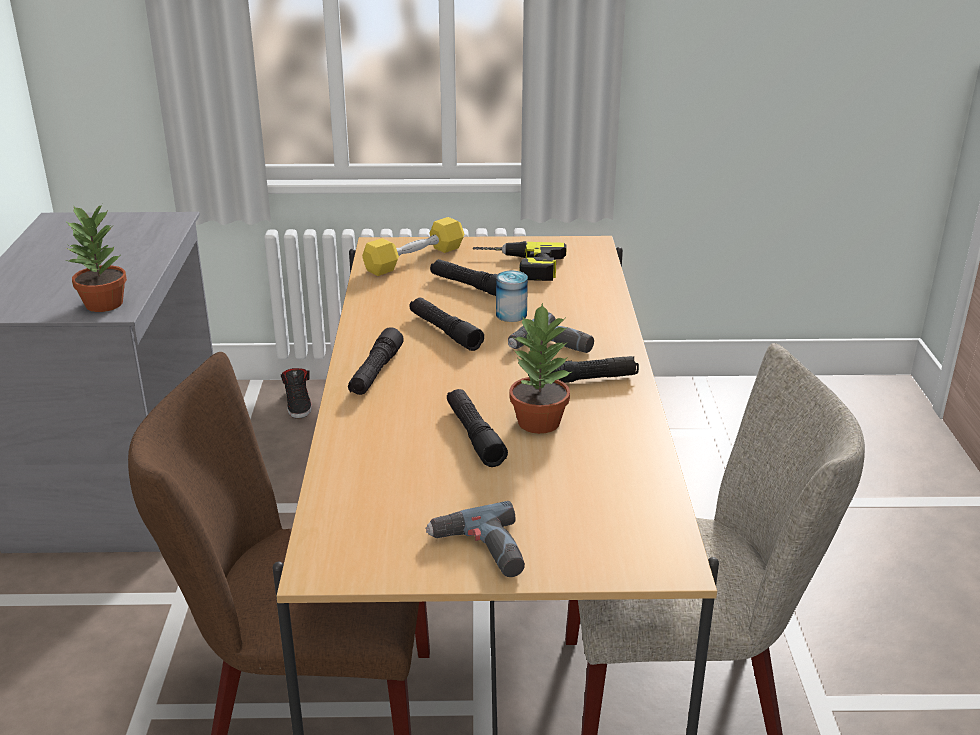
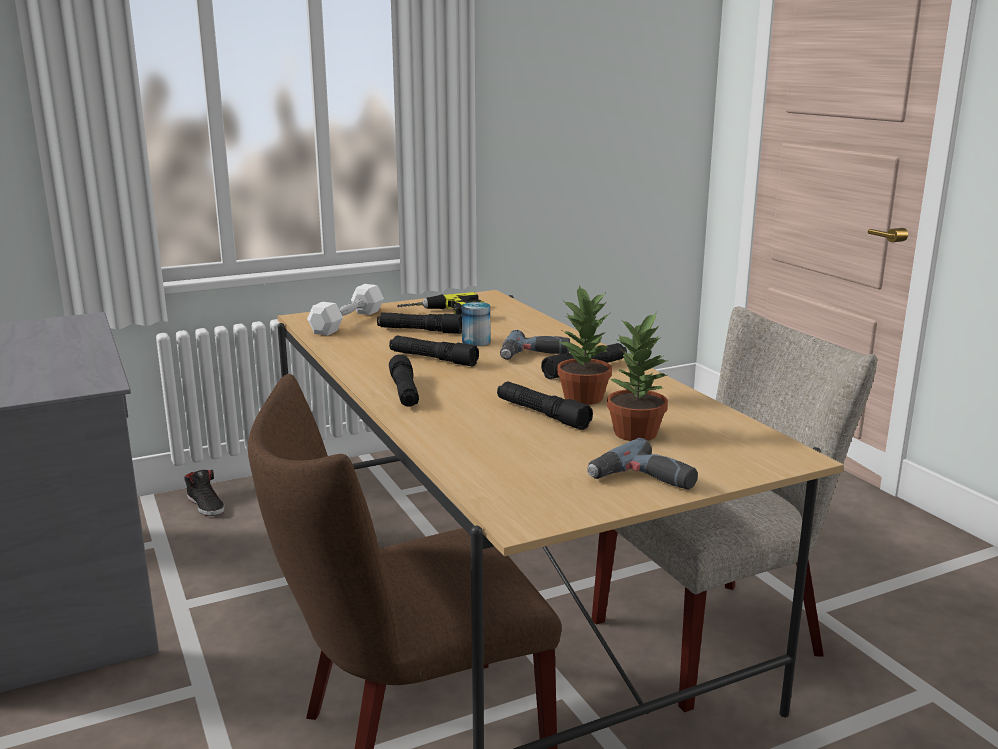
camera: 25 degrees left, 10 degrees down
potted plant [65,204,127,312] -> potted plant moved to [607,312,670,441]
yellow dumbbell [362,217,464,276] -> white dumbbell [307,284,384,336]

